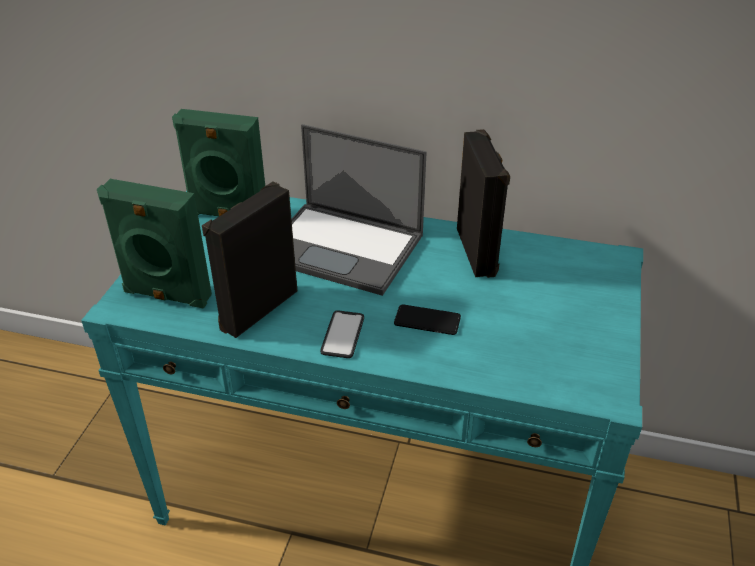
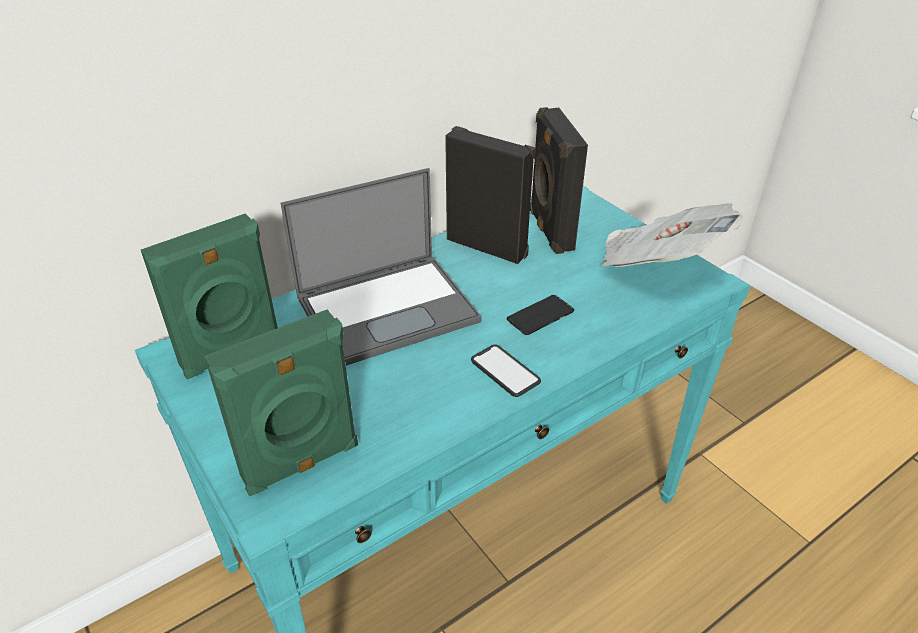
camera: 50 degrees left, 0 degrees up
black speaker [202,181,297,338] -> black speaker moved to [530,107,588,254]
none -> newspaper [601,203,743,267]

